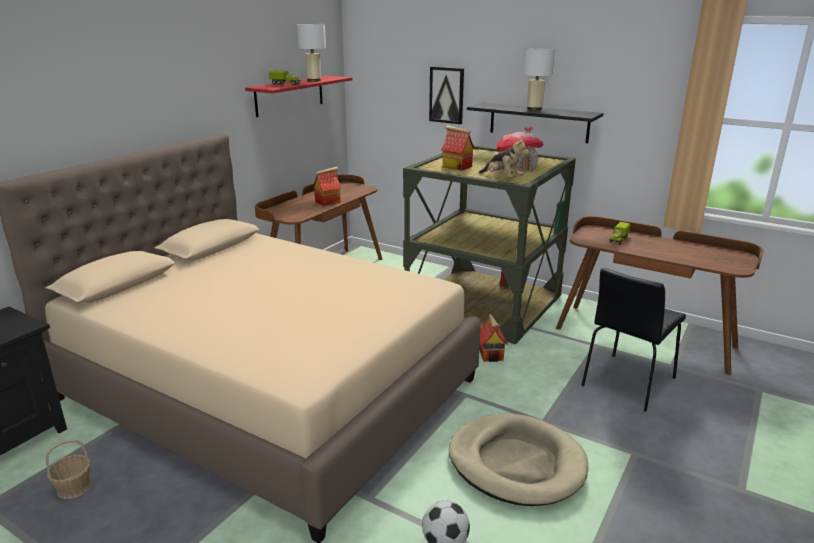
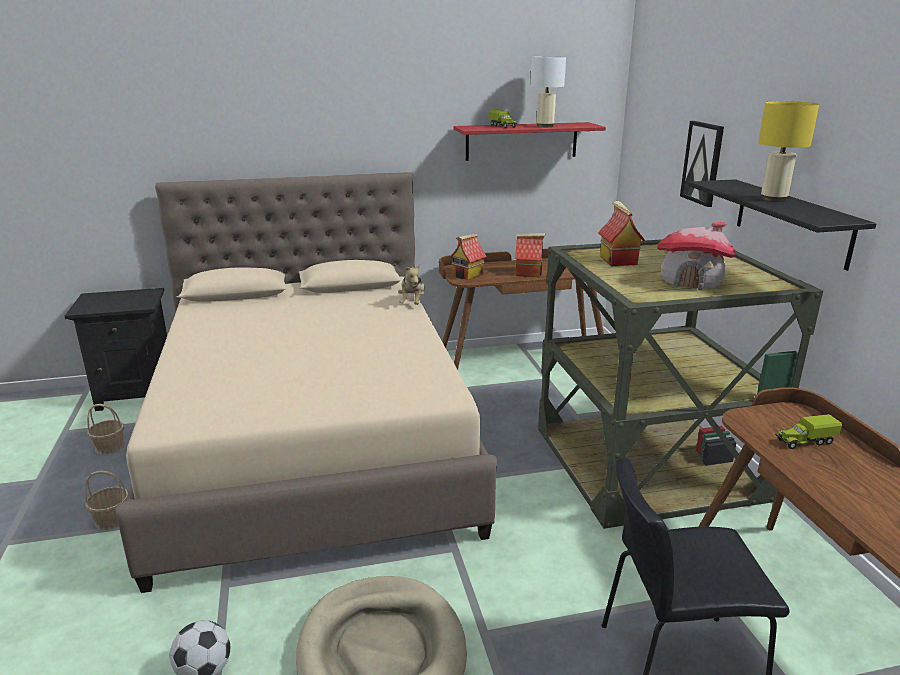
camera: 45 degrees right, 0 degrees up
plush toy [479,137,530,177] -> plush toy moved to [398,264,425,305]
toy house [479,314,508,362] -> toy house moved to [449,234,487,280]
white table lamp [522,48,555,111] -> yellow table lamp [758,101,819,202]
none -> basket [84,471,128,530]

